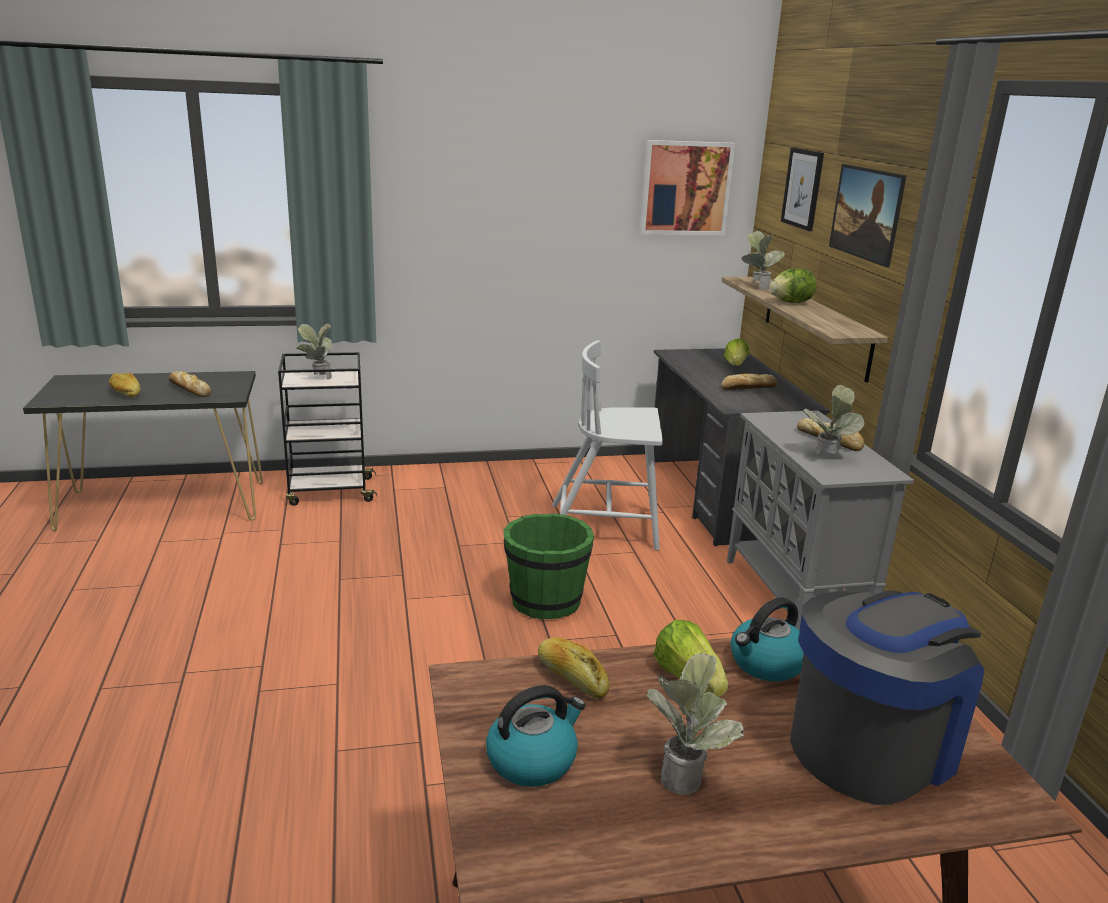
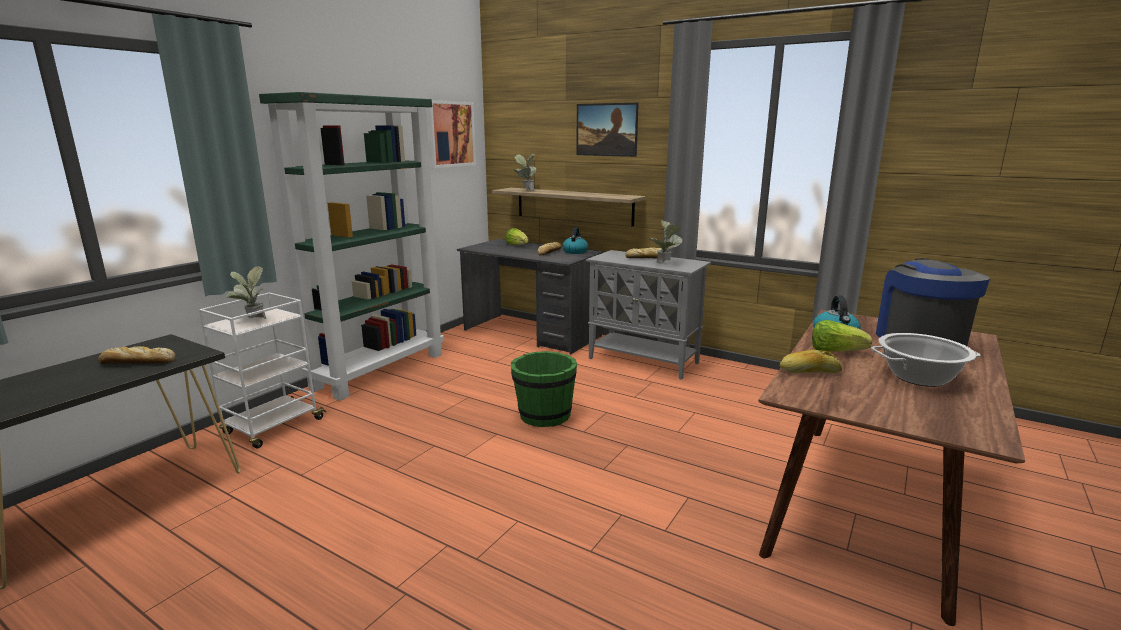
camera: 45 degrees left, 5 degrees down
bread [109,373,141,398] -> none
black cart [278,352,377,506] -> white cart [199,293,327,448]
kettle [486,685,585,787] -> kettle moved to [562,227,588,254]
white chair [552,340,663,550] -> none
potted plant [646,653,744,795] -> cooking pot [871,333,981,387]
lettuce [769,269,817,303] -> none
picture [781,148,824,231] -> none
none -> green bookcase [259,92,444,401]

